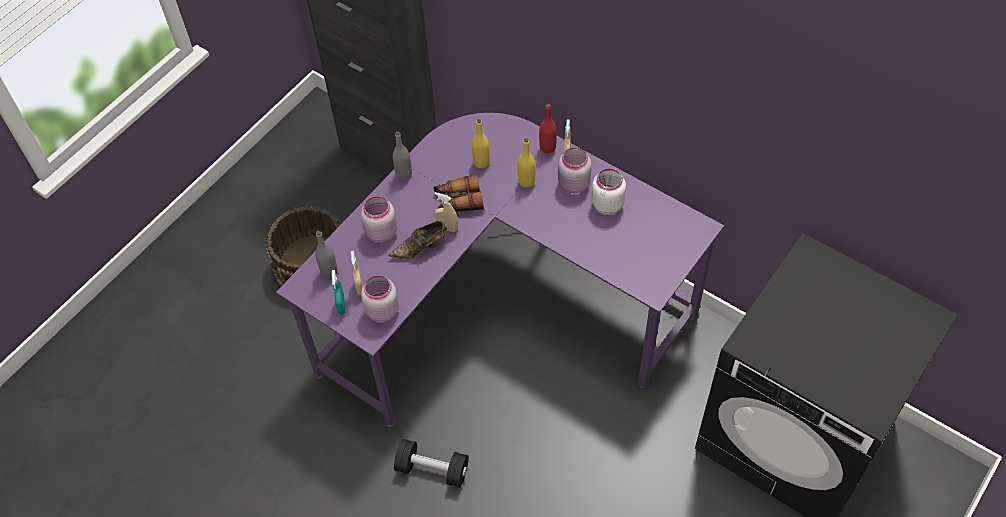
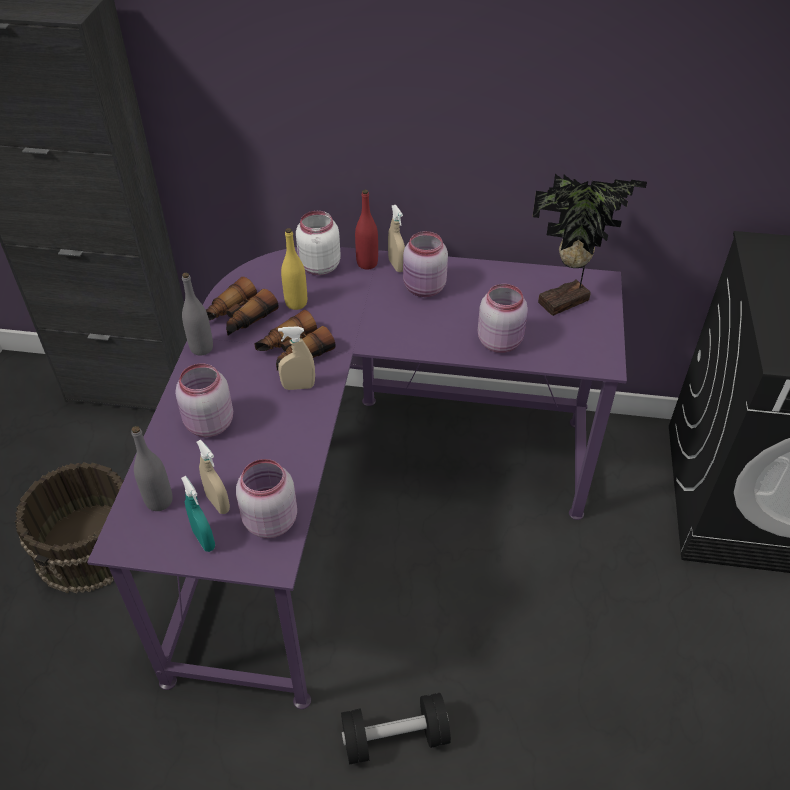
camera: 30 degrees left, 10 degrees down
brown shoe [388,221,448,260] -> none
yellow bottle [518,138,535,188] -> none
white jar [591,168,626,214] -> white jar moved to [296,211,341,275]
none -> binoculars [206,277,278,335]
none -> pink jar [478,284,528,353]
none -> potted plant [533,174,647,316]

